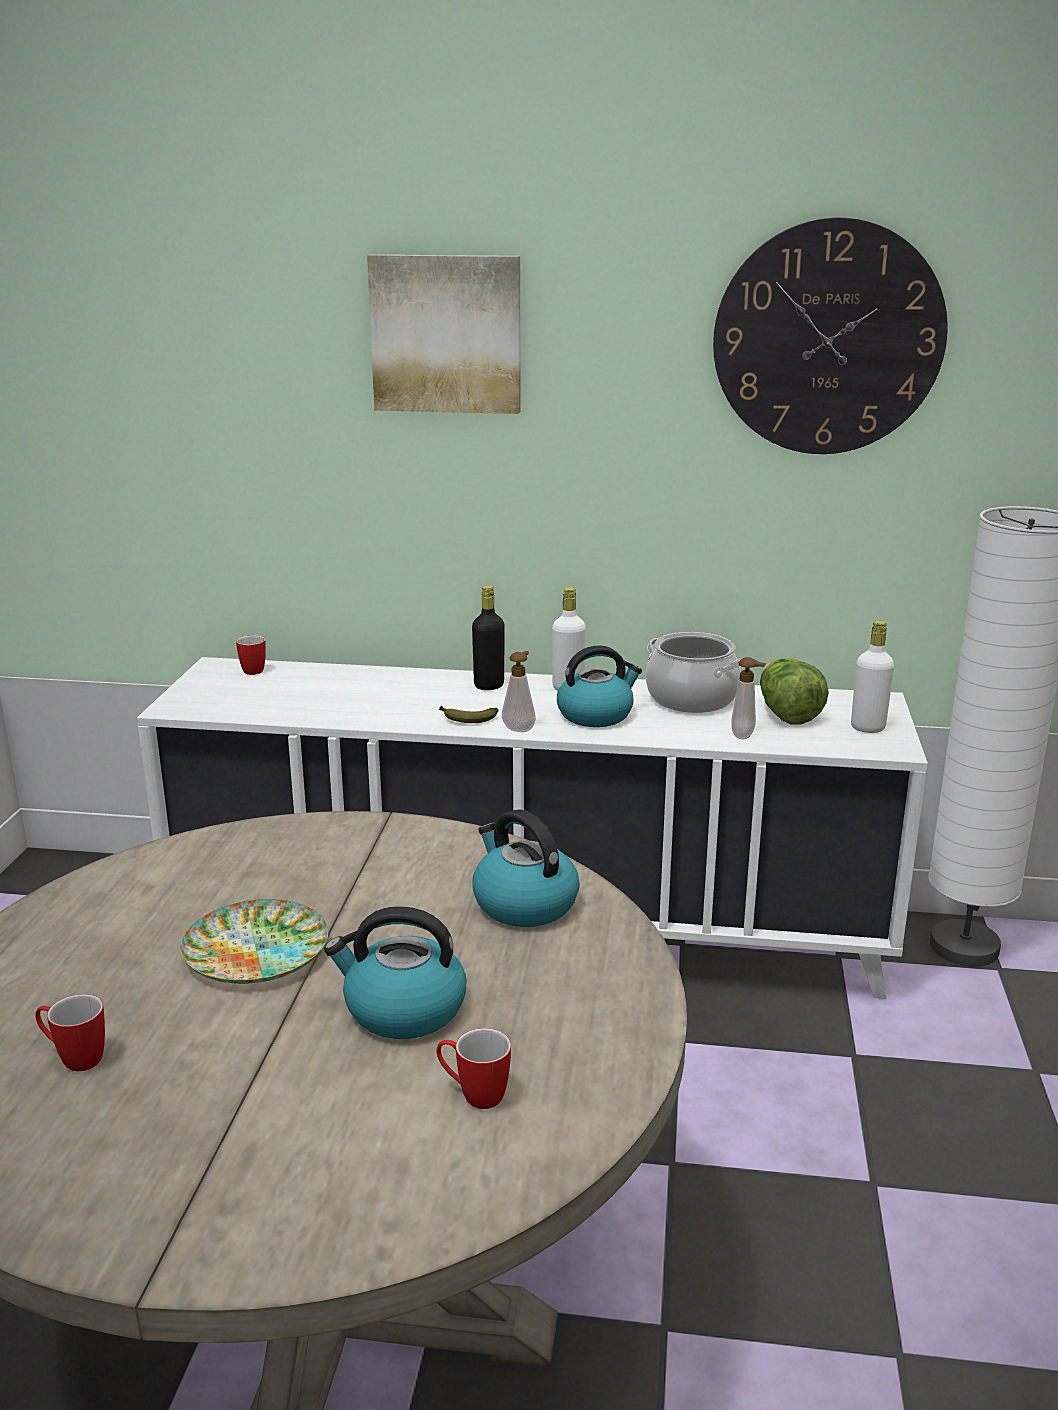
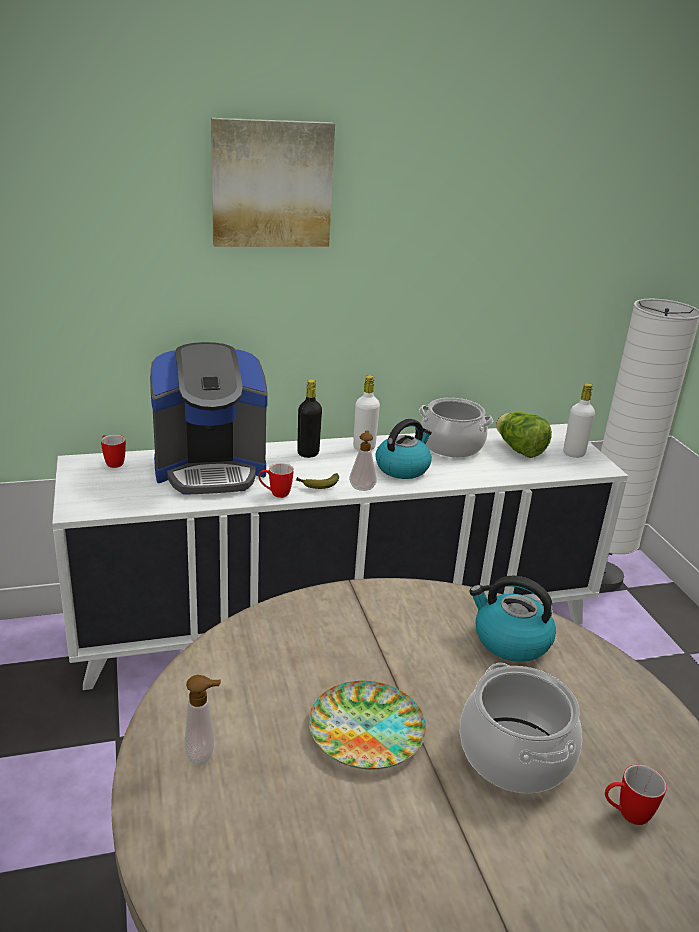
camera: 25 degrees left, 5 degrees up
mug [35,994,105,1071] -> mug moved to [258,463,294,498]
kettle [324,907,466,1039] -> cooking pot [459,663,582,793]
wall clock [713,218,948,454] -> none
soap dispenser [731,657,766,739] -> soap dispenser moved to [185,675,221,766]
none -> coffee machine [150,342,268,495]

